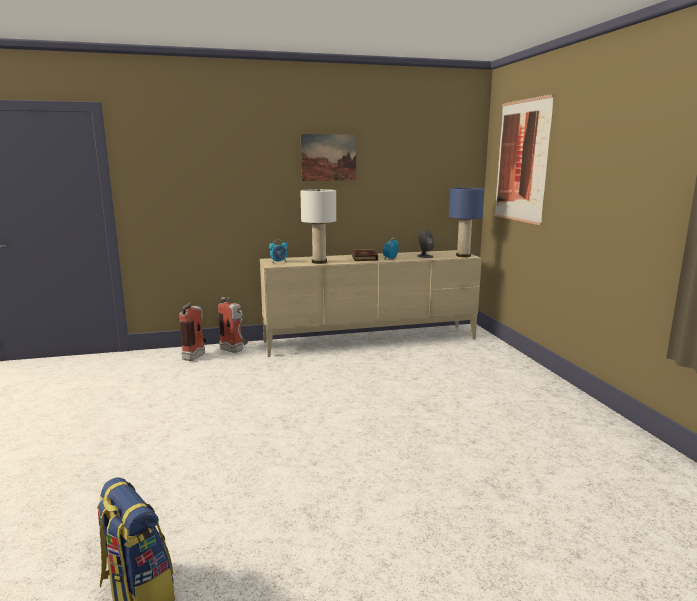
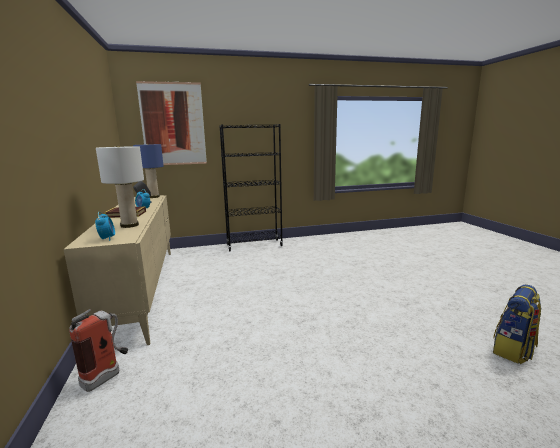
camera: 90 degrees left, 0 degrees up
fire extinguisher [179,302,208,361] -> none
picture [301,134,356,181] -> none
none -> black bookcase [219,124,283,251]

